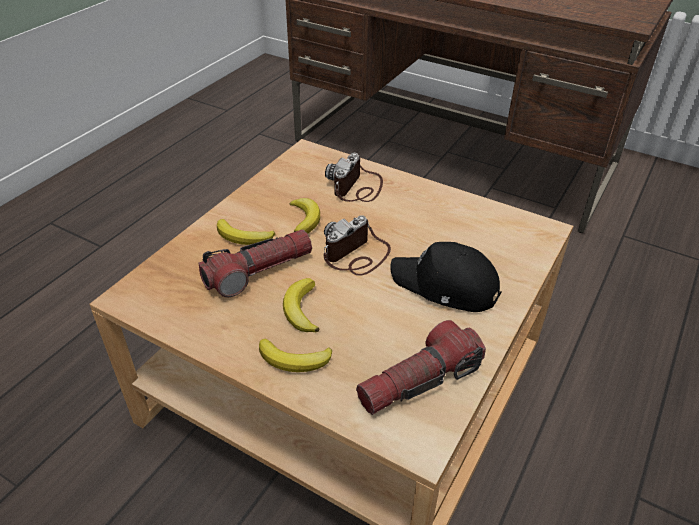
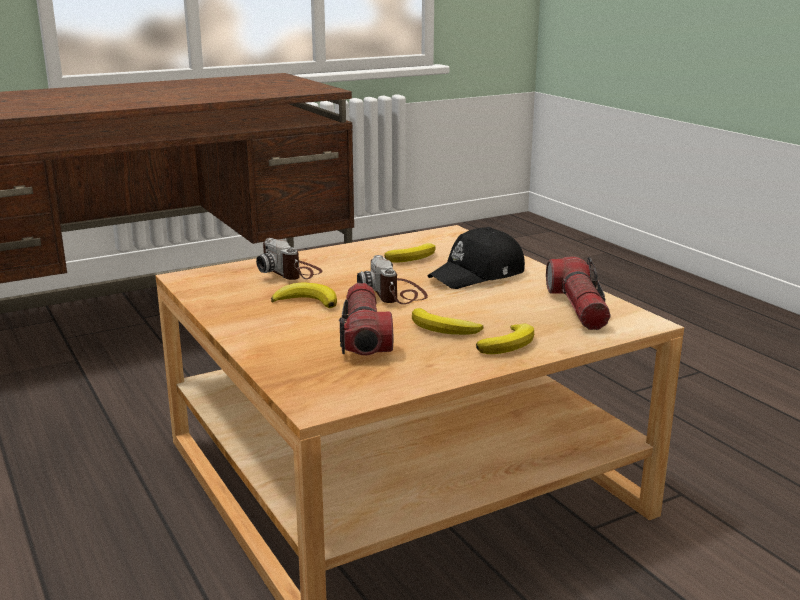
camera: 60 degrees left, 20 degrees down
banana [217,219,275,245] -> banana moved to [384,243,436,263]

